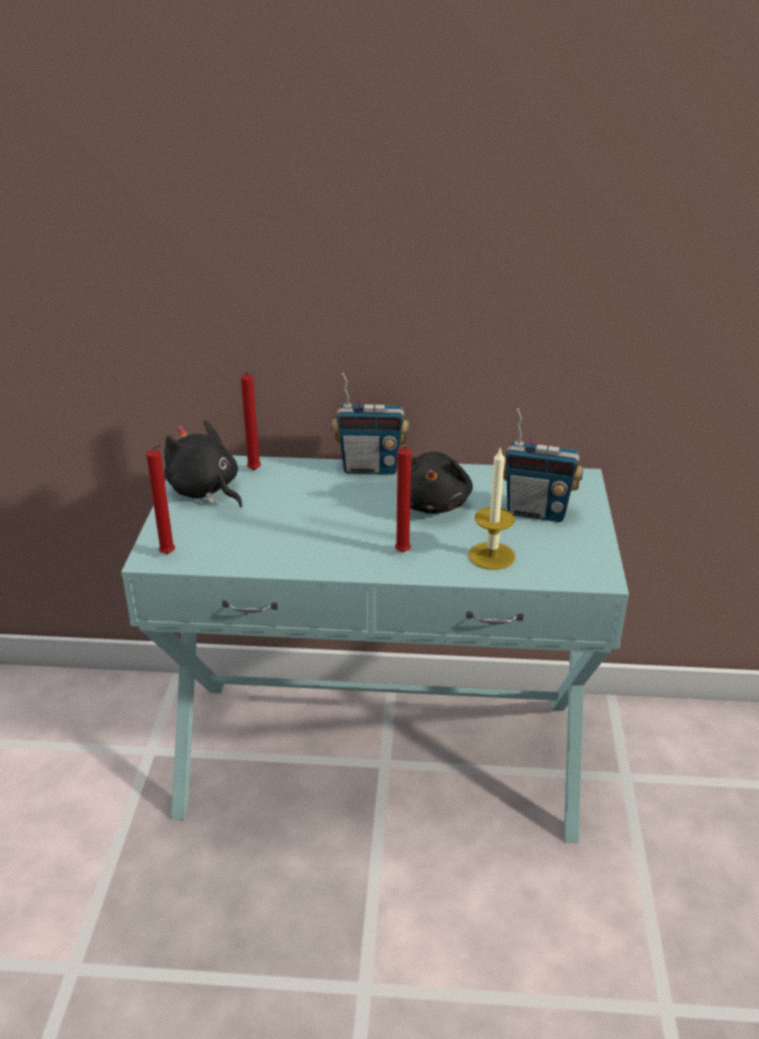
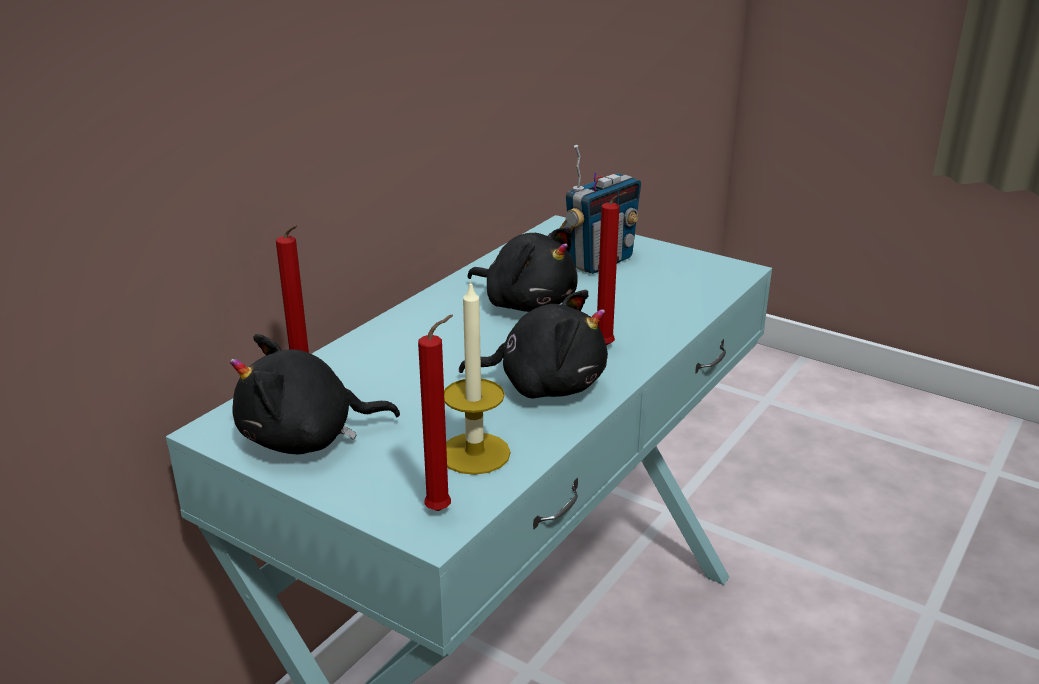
camera: 60 degrees left, 5 degrees down
radio [332,372,409,475] -> none
candle [469,446,515,570] -> candle moved to [444,280,511,475]
none -> black plush toy [459,290,608,399]

